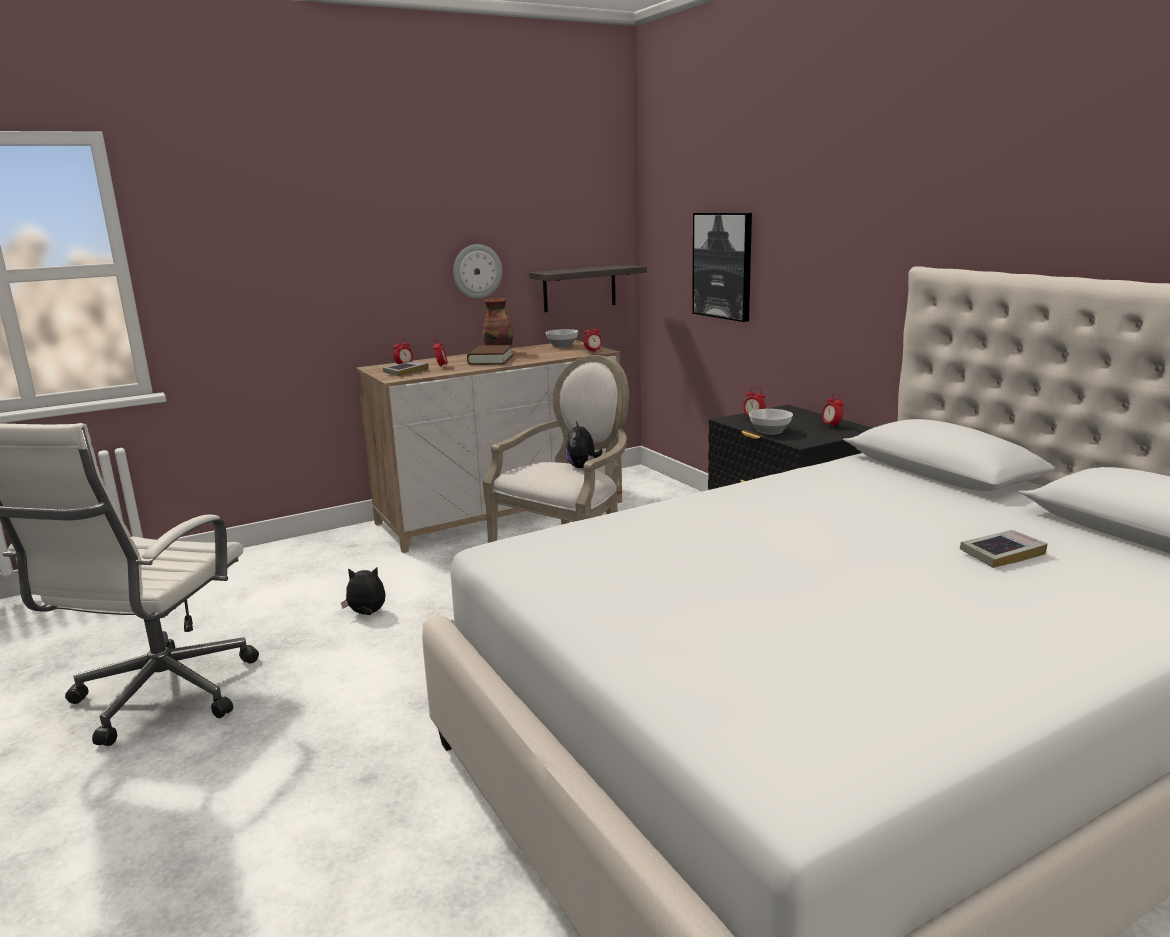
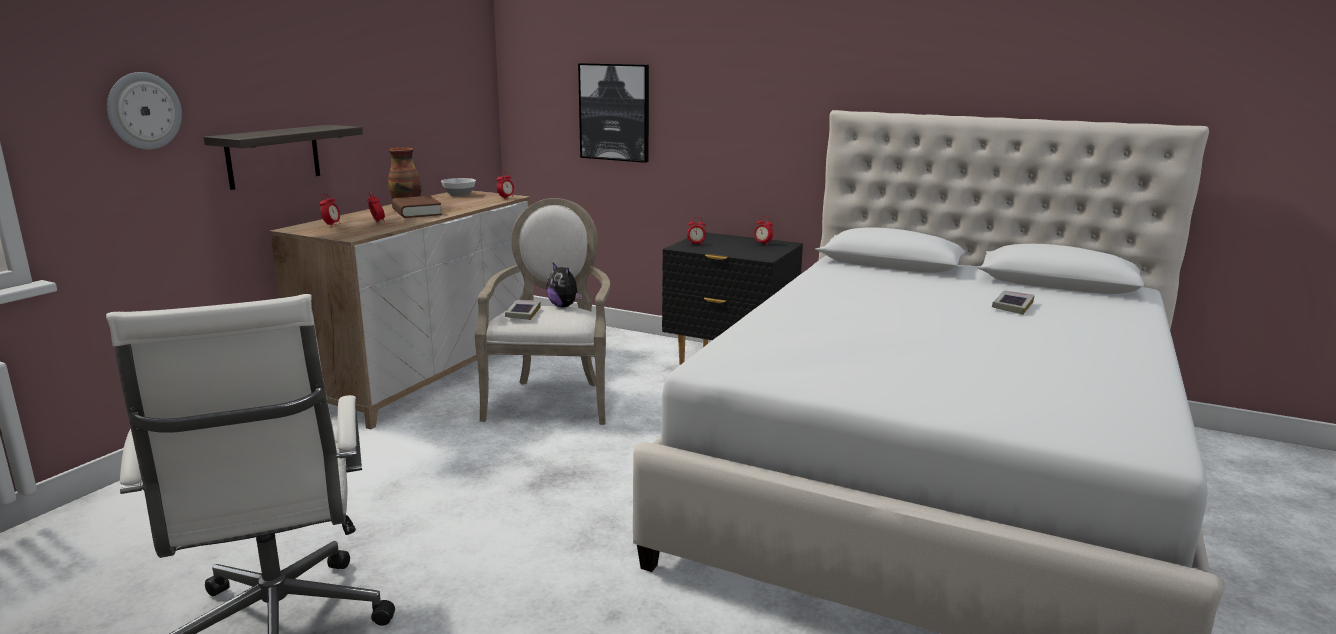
camera: 35 degrees left, 0 degrees up
plush toy [341,567,386,615] -> none
book [383,361,429,377] -> book moved to [505,300,541,320]
wall clock [453,244,502,298] -> wall clock moved to [107,72,182,150]
shelf [529,265,647,312] -> shelf moved to [204,125,363,190]
bowl [749,409,793,435] -> none

